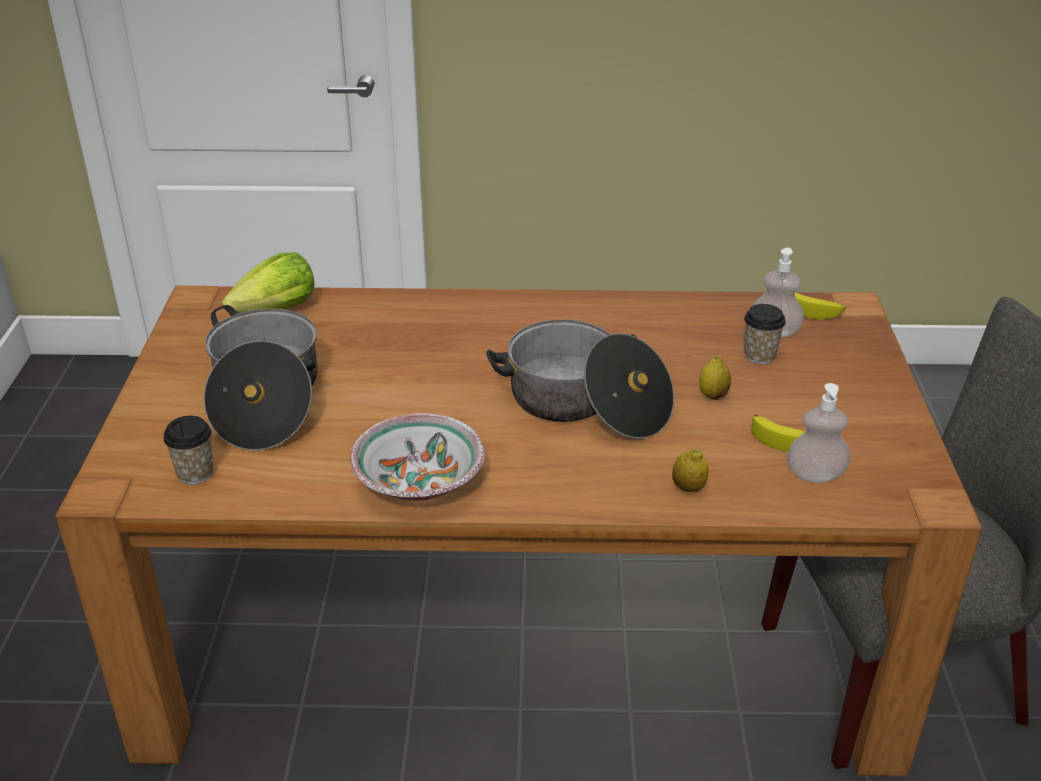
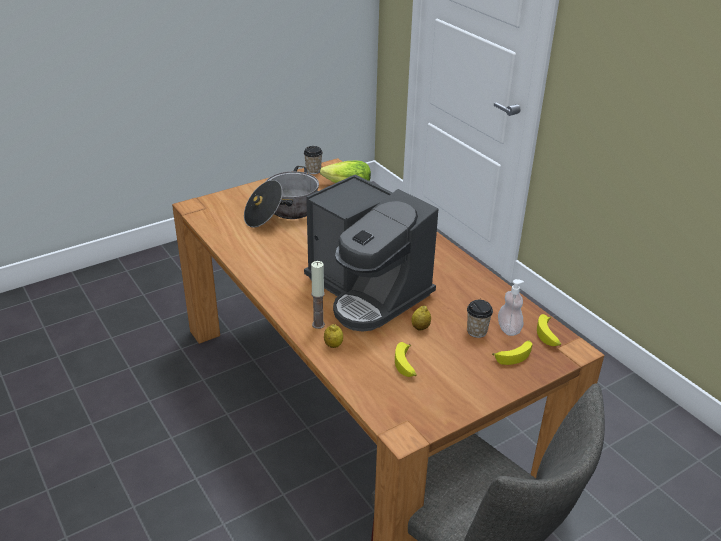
camera: 55 degrees right, 0 degrees up
cup [163,416,213,485] -> cup moved to [304,146,323,174]
bowl [350,413,485,501] -> none
cooking pot [486,319,674,439] -> coffee machine [304,174,438,332]
soap dispenser [787,383,850,483] -> none
none -> candle [311,261,325,329]
none -> banana [492,340,532,365]

